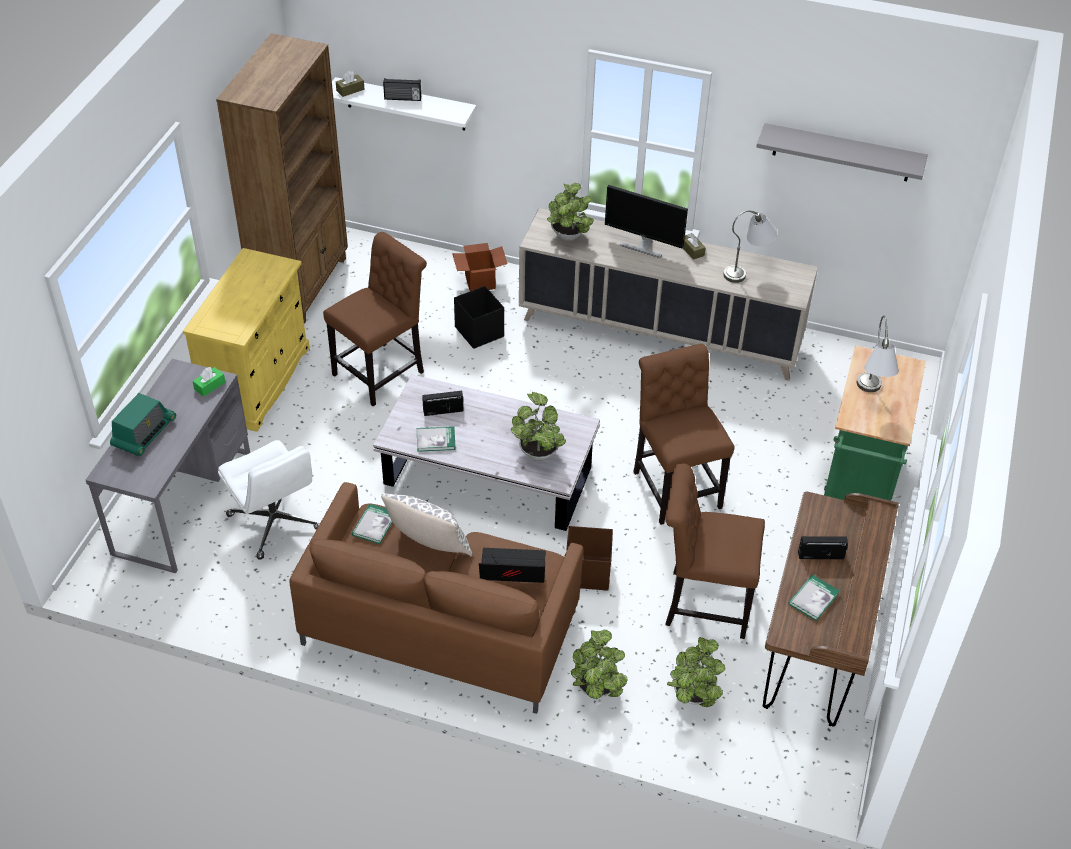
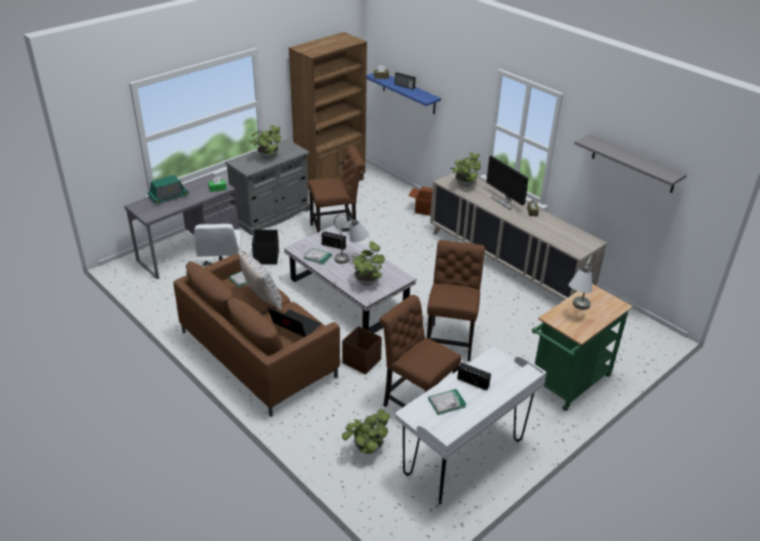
camera: 30 degrees right, 10 degrees down
yellow cabinet [183,248,310,432] -> grey cabinet [225,139,310,235]
white shelf [332,77,476,131] -> blue shelf [367,73,441,114]
black storage box [454,286,504,349] -> black storage box moved to [252,230,279,265]
potted plant [571,630,628,699] -> potted plant moved to [249,125,281,159]
grey table lamp [723,211,777,283] -> grey table lamp moved to [334,214,369,264]
brown desk [763,492,899,727] -> white desk [395,347,547,504]

